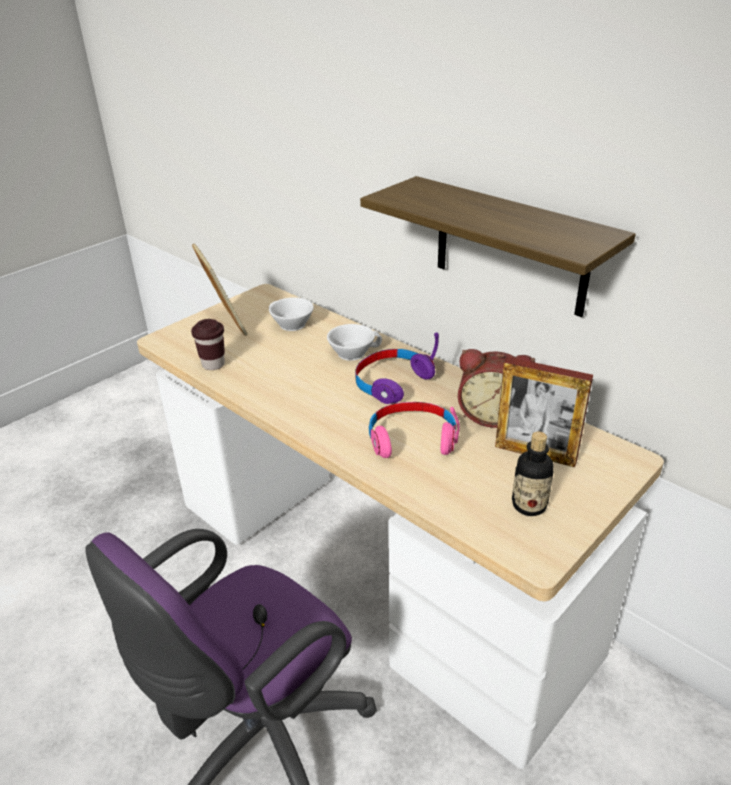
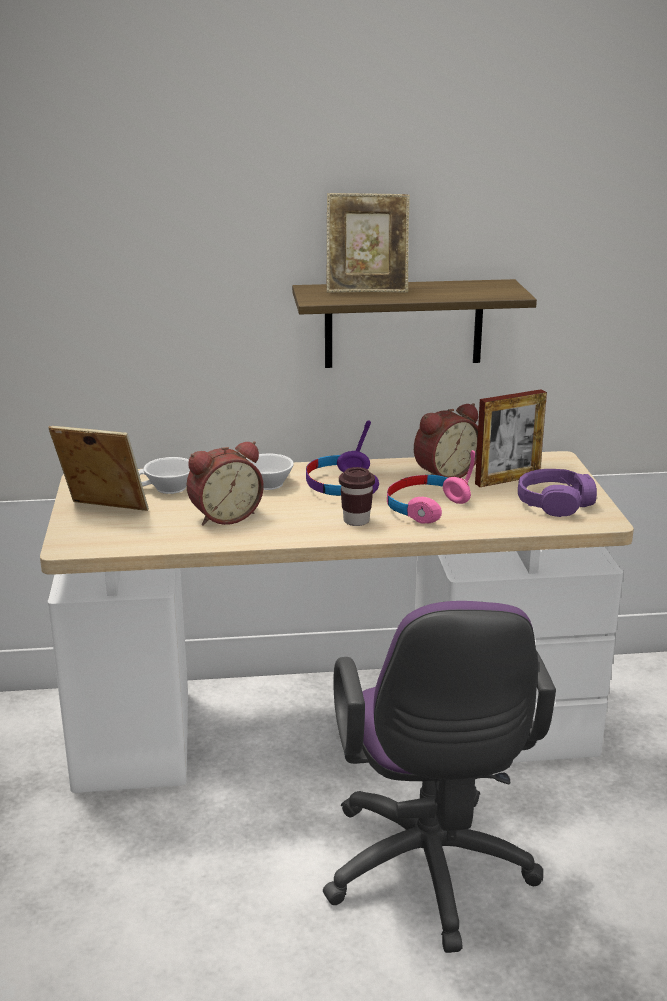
camera: 50 degrees left, 10 degrees down
brown cup [191,319,225,370] -> brown cup moved to [339,467,375,526]
bottle [512,432,554,516] -> purple headphones [518,469,597,517]
none -> alarm clock [187,441,264,526]
none -> picture frame [327,193,410,293]

